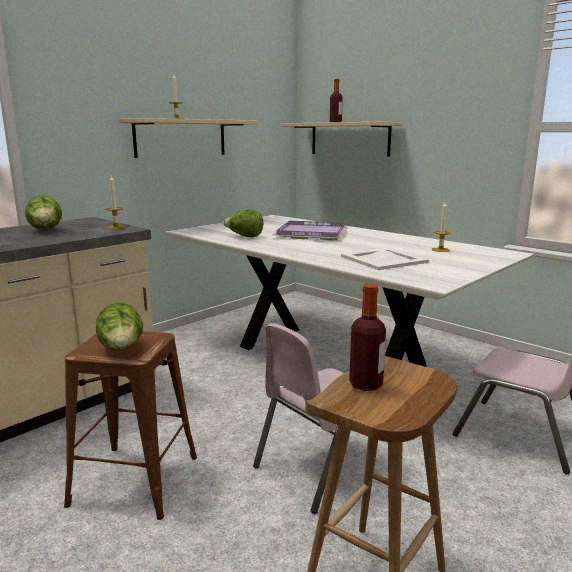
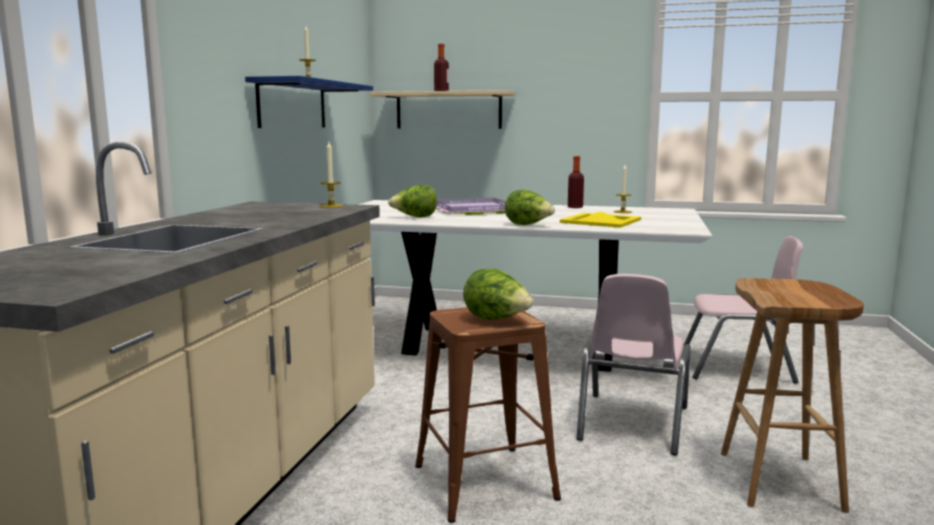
camera: 30 degrees left, 5 degrees down
lettuce [25,195,62,230] -> lettuce moved to [505,190,555,225]
beige shelf [118,118,259,158] -> blue shelf [245,76,373,128]
white tray [341,248,429,270] -> yellow tray [560,212,641,228]
bottle [349,284,386,391] -> bottle moved to [568,156,584,208]

